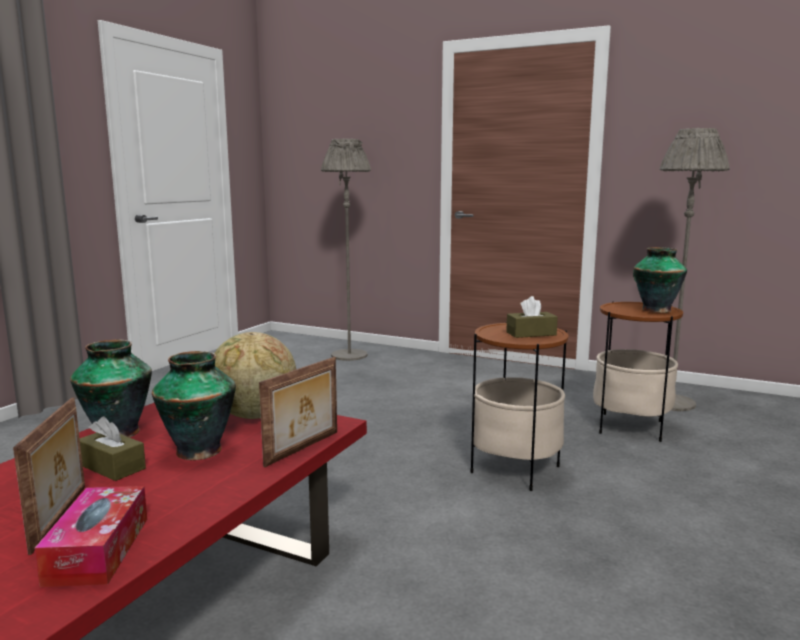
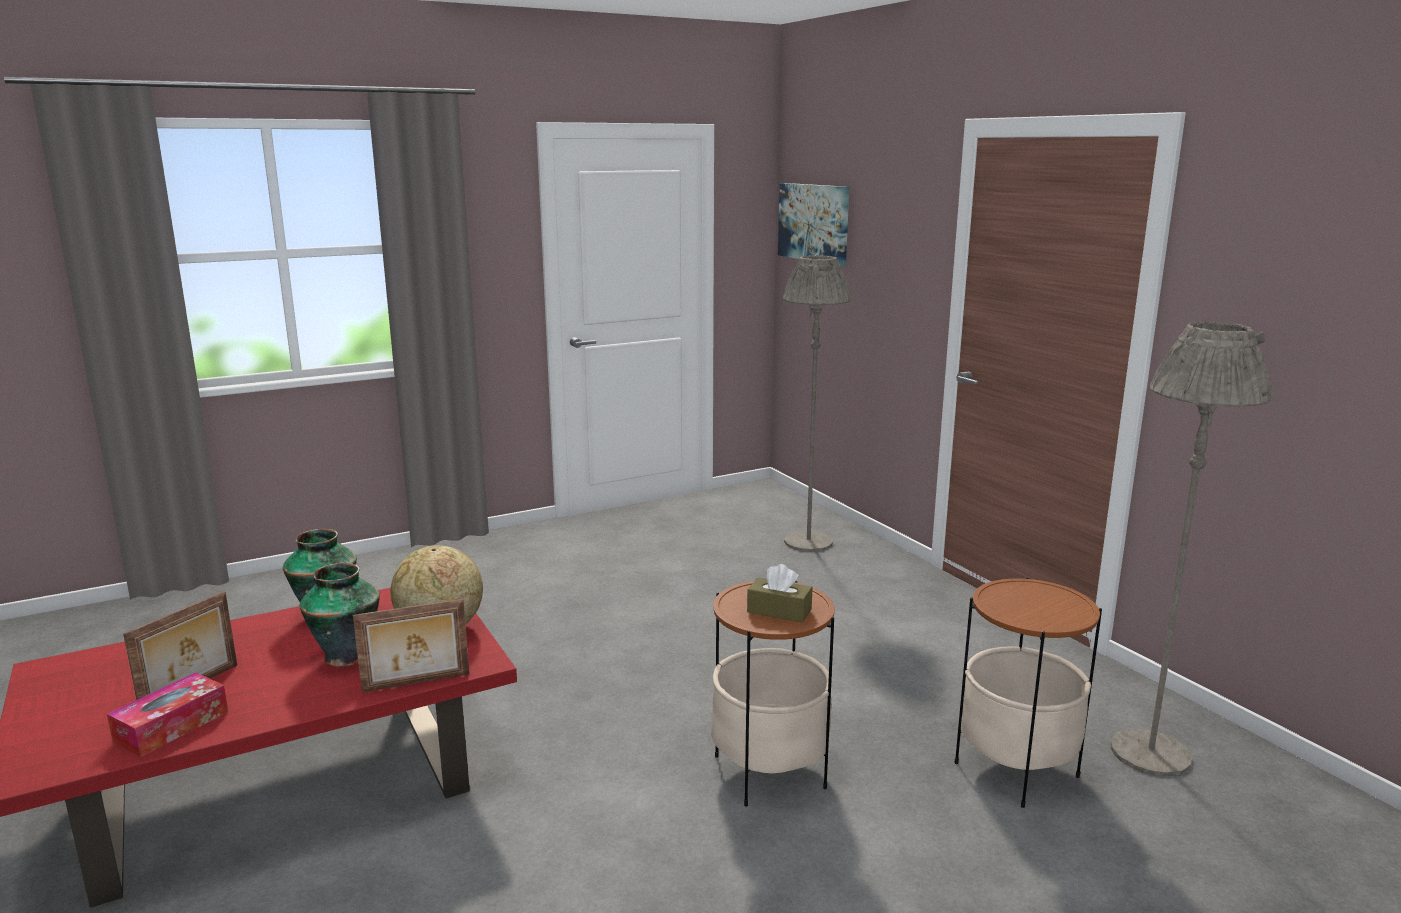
camera: 35 degrees right, 5 degrees up
brown tissue box [80,416,146,481] -> none
vase [633,247,687,313] -> none
none -> picture [778,183,849,266]

